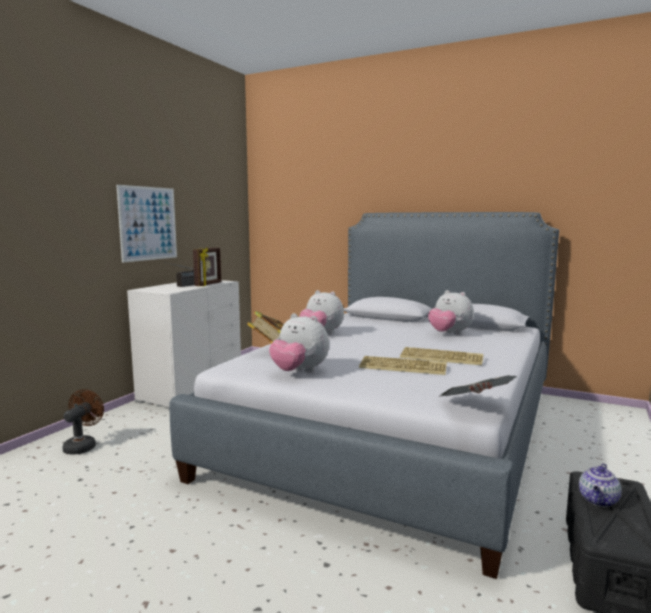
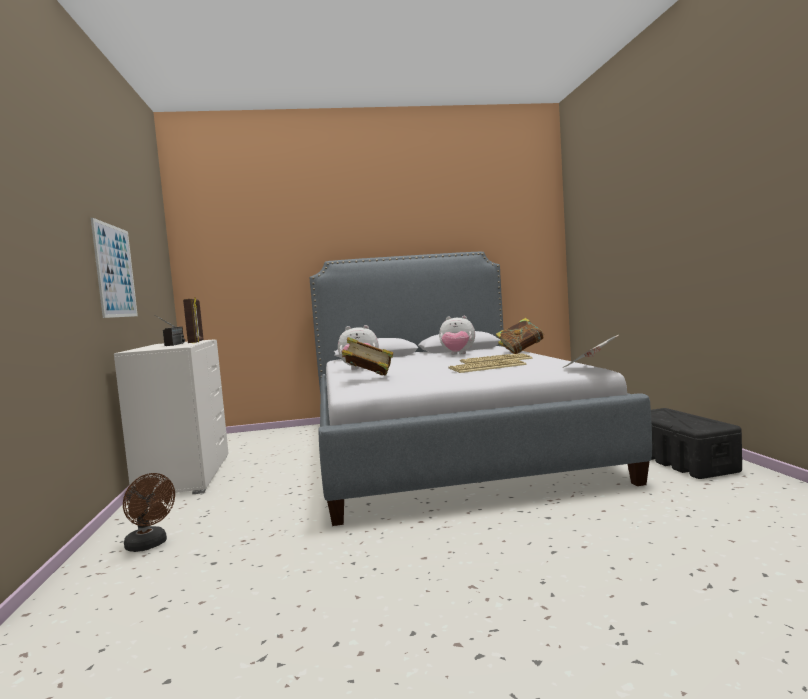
camera: 35 degrees left, 5 degrees down
brown fan [62,389,104,455] -> brown fan turned 150 degrees clockwise [123,473,175,552]
plush toy [269,313,329,372] -> none
teapot [579,463,622,507] -> none
none -> book [496,318,545,354]

